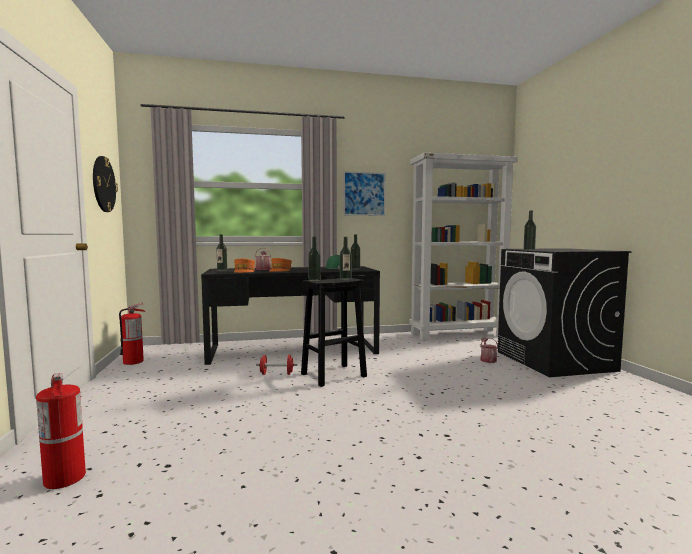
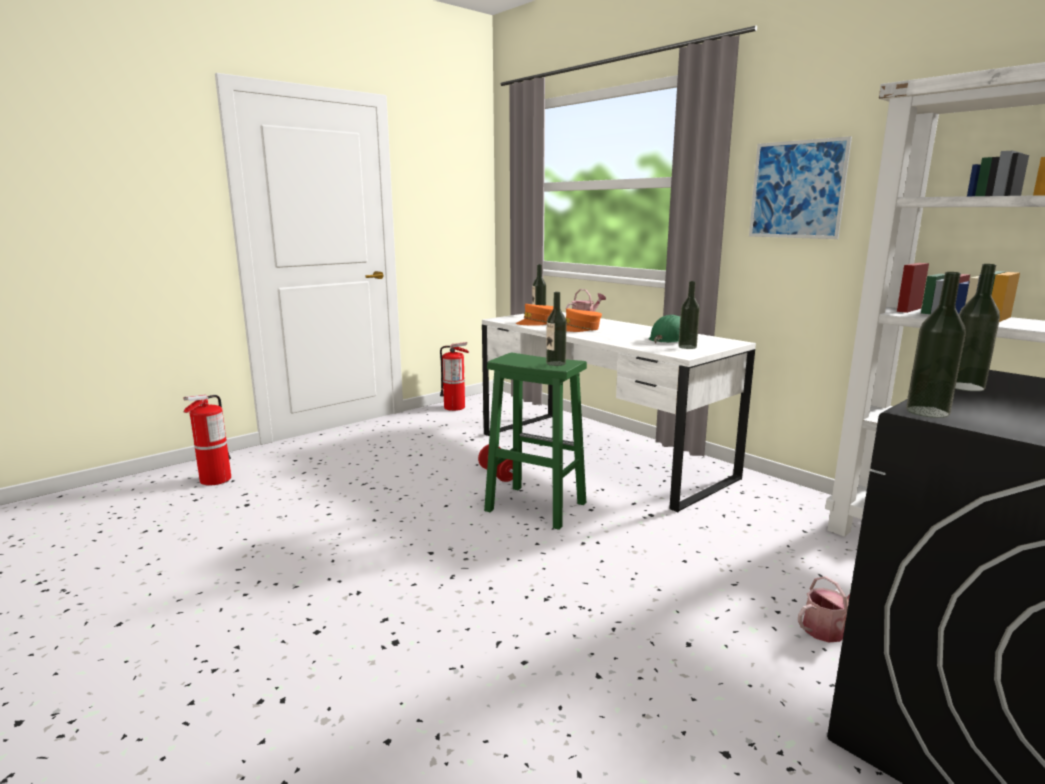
camera: 60 degrees right, 10 degrees up
wall clock [93,156,118,212] -> none
black desk [201,266,380,365] -> white desk [482,312,756,512]
black stool [301,278,367,387] -> green stool [484,353,587,530]
bottle [308,237,321,281] -> bottle moved to [906,272,966,418]

